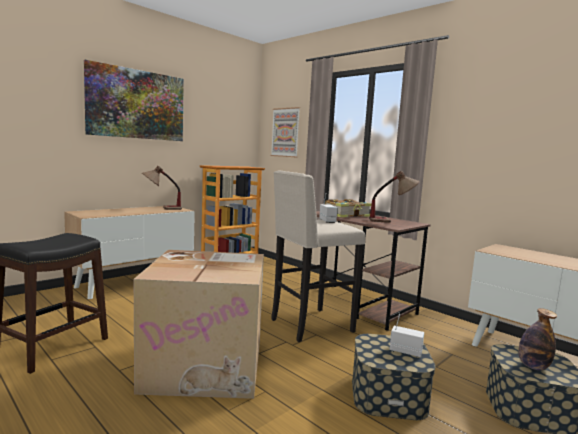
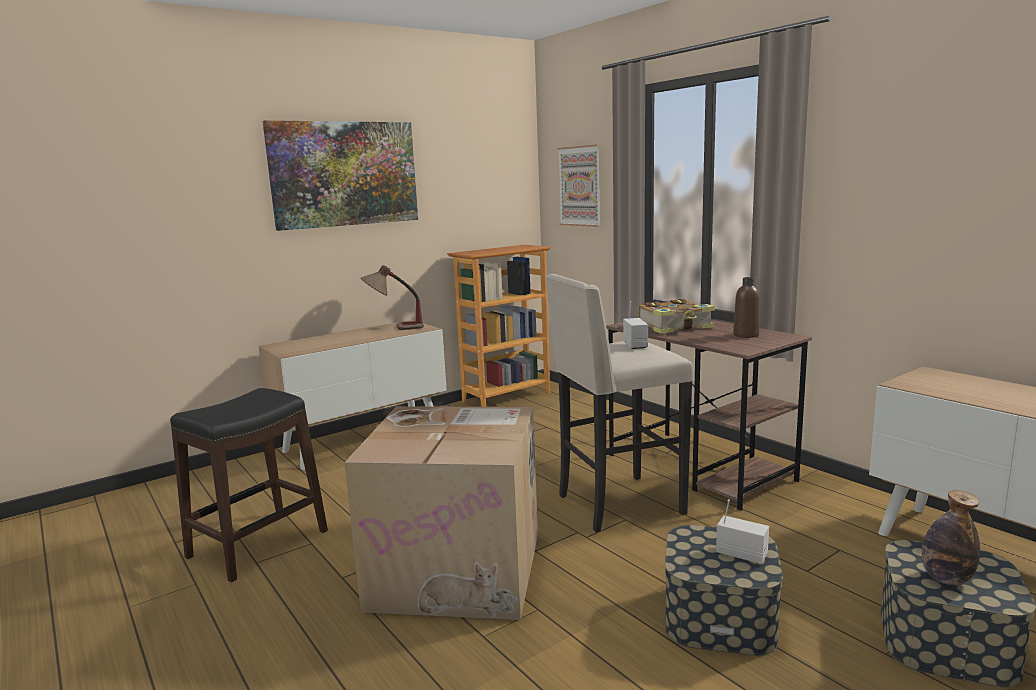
camera: 10 degrees right, 5 degrees up
table lamp [369,171,420,223] -> brown bottle [733,277,760,338]

